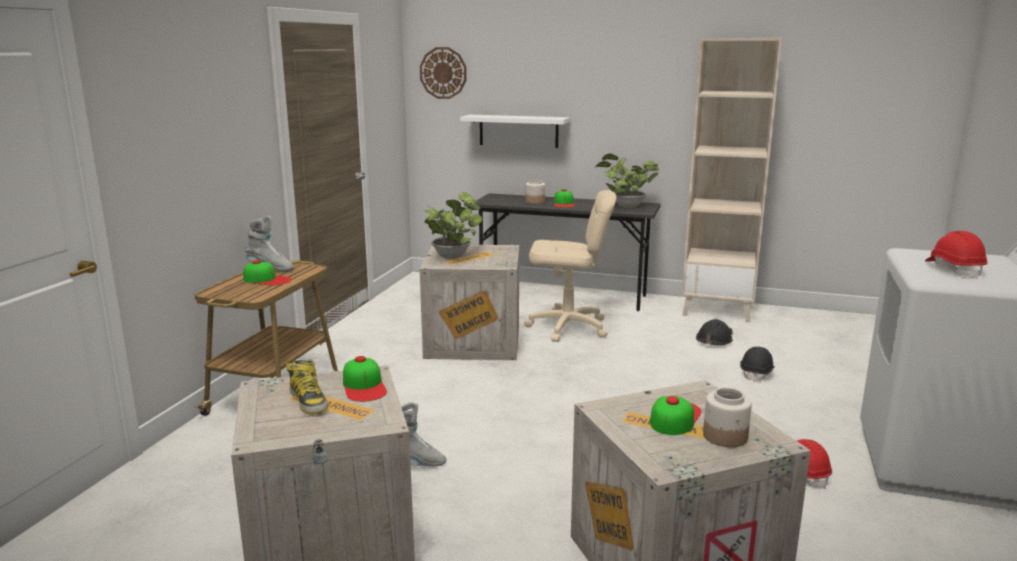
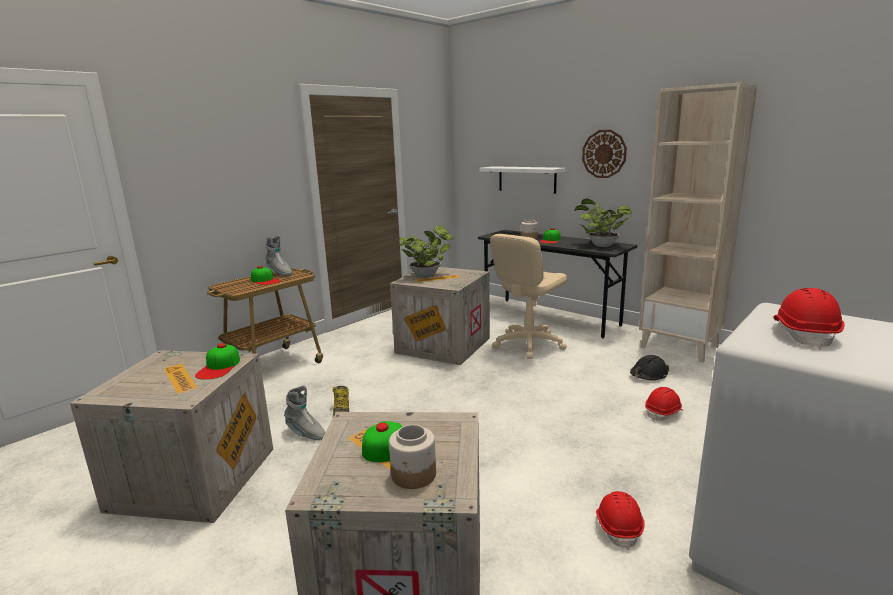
camera: 25 degrees right, 0 degrees up
boot [286,360,327,414] -> boot moved to [332,386,349,417]
wall clock [420,47,467,99] -> wall clock moved to [582,130,627,178]
beige office chair [524,190,616,342] -> beige office chair turned 105 degrees clockwise [490,234,567,359]
black hard hat [740,347,775,382] -> red hard hat [645,387,684,421]

